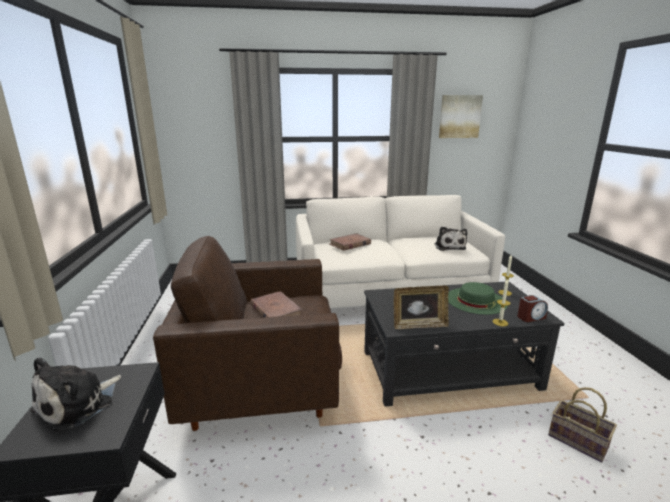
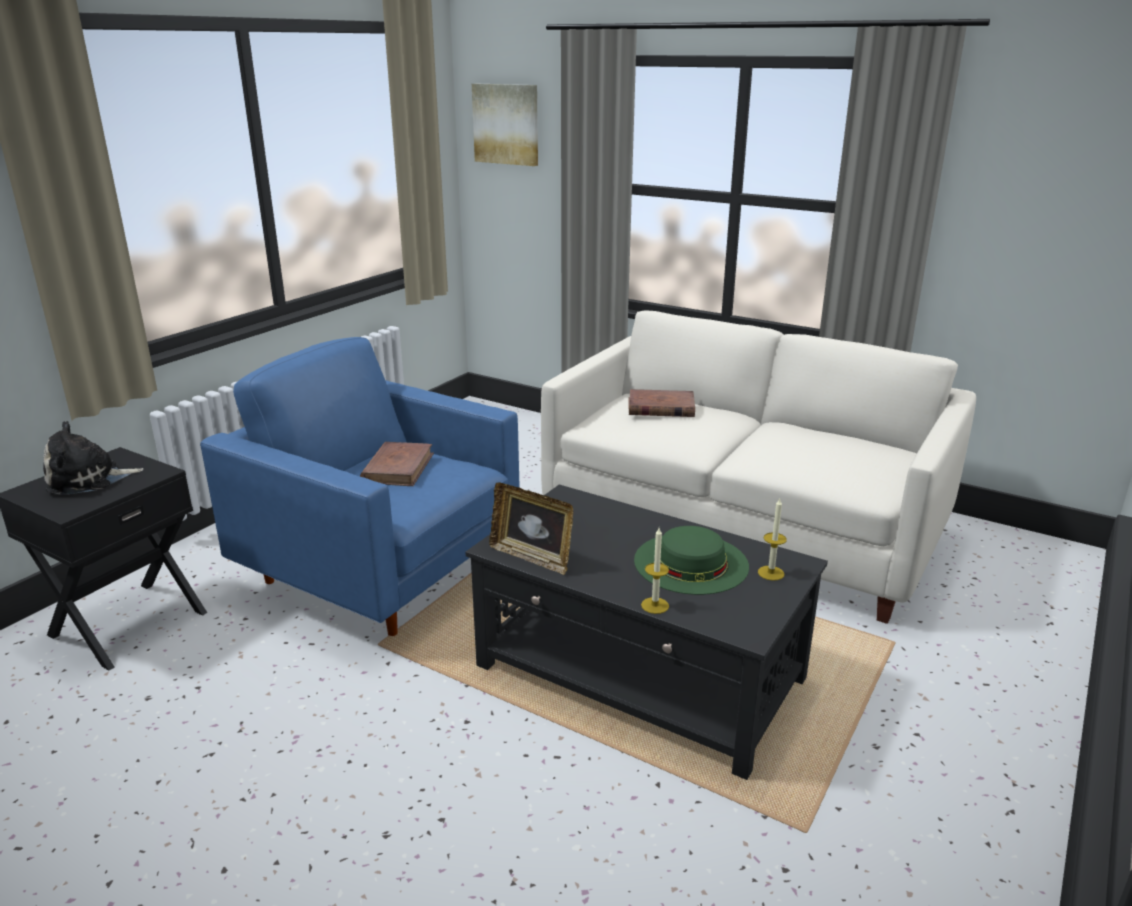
camera: 40 degrees right, 5 degrees up
brown armchair [153,236,342,431] -> blue armchair [200,337,520,636]
plush toy [434,227,467,251] -> none
picture [439,95,483,138] -> picture moved to [472,83,538,166]
alarm clock [517,295,548,322] -> none
basket [548,387,617,463] -> none

